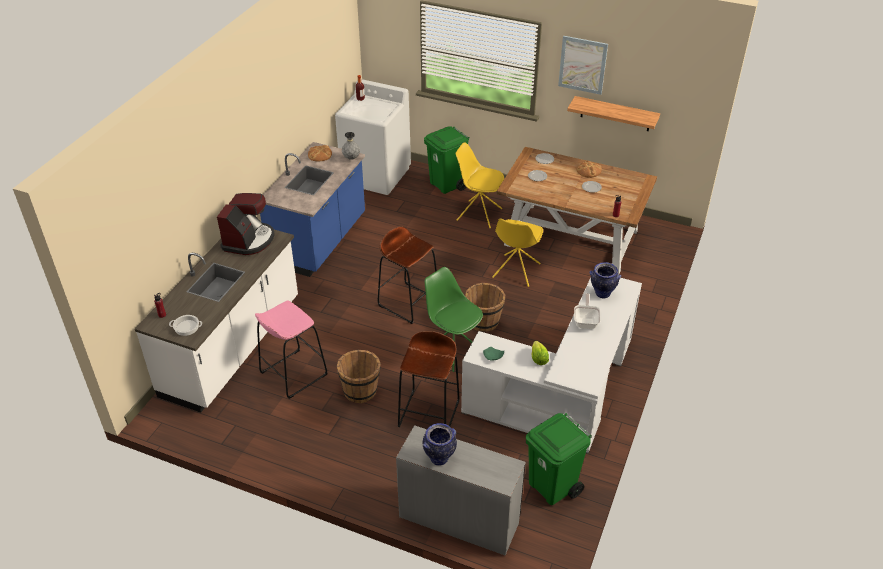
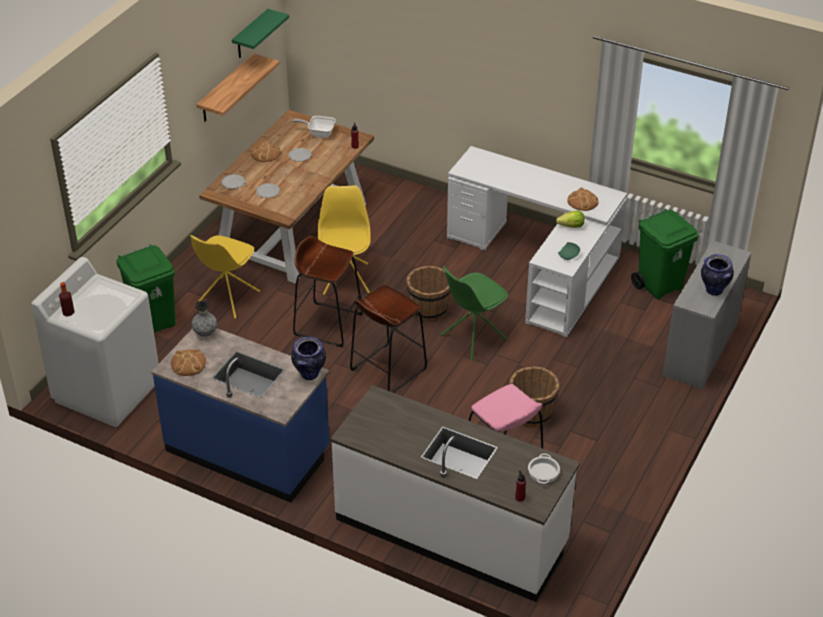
camera: 85 degrees left, 0 degrees up
coffee machine [217,193,275,255] -> none
brown stool [398,331,459,427] -> brown stool moved to [293,236,363,347]
yellow chair [492,218,543,287] -> yellow chair turned 120 degrees counterclockwise [318,185,371,295]
picture [558,36,608,95] -> none
frying pan [574,293,601,329] -> frying pan moved to [292,116,336,138]
vase [590,262,621,298] -> vase moved to [291,337,326,380]
none -> green shelf [232,9,289,58]
none -> bread [567,188,599,211]

